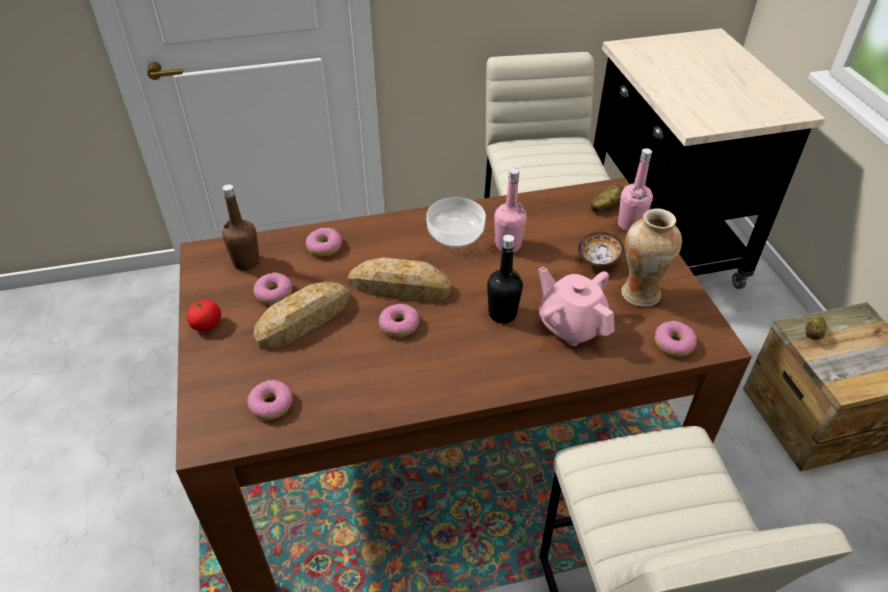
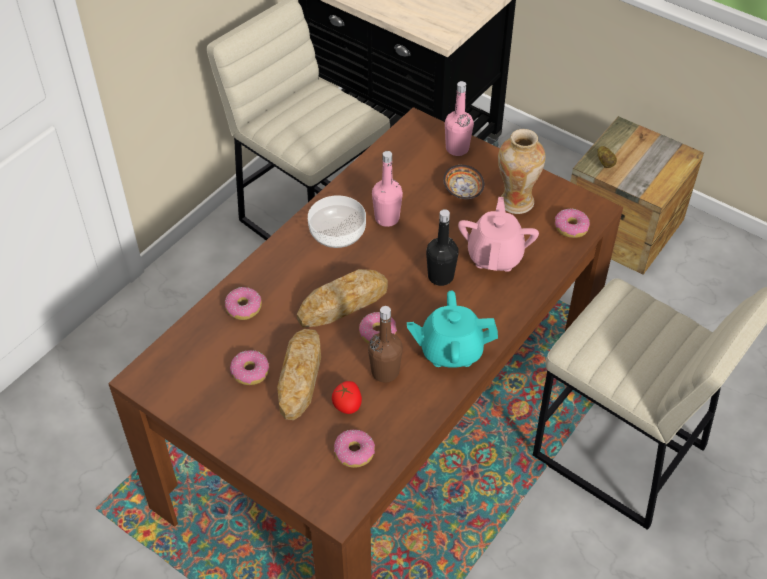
camera: 40 degrees left, 5 degrees up
tomato [187,300,221,331] -> tomato moved to [332,381,362,414]
brown bottle [222,184,260,271] -> brown bottle moved to [368,306,403,383]
pink teapot [538,267,615,346] -> pink teapot turned 90 degrees clockwise [458,197,539,272]
potato [591,184,624,212] -> none
none -> turquoise teapot [407,291,498,368]

